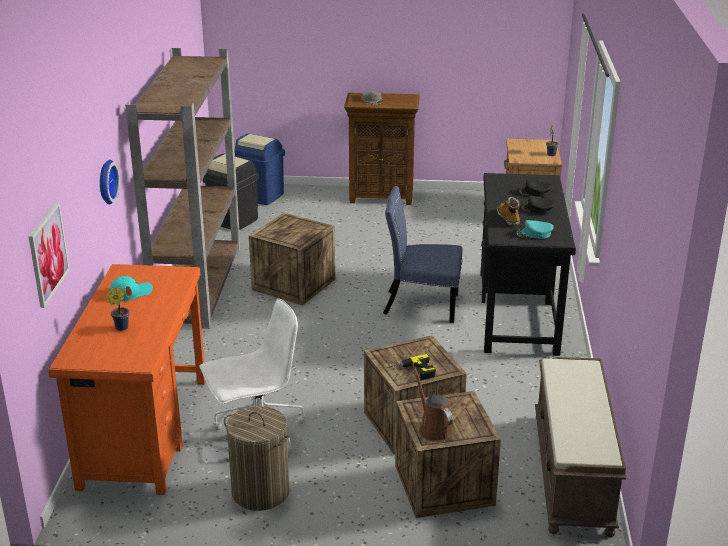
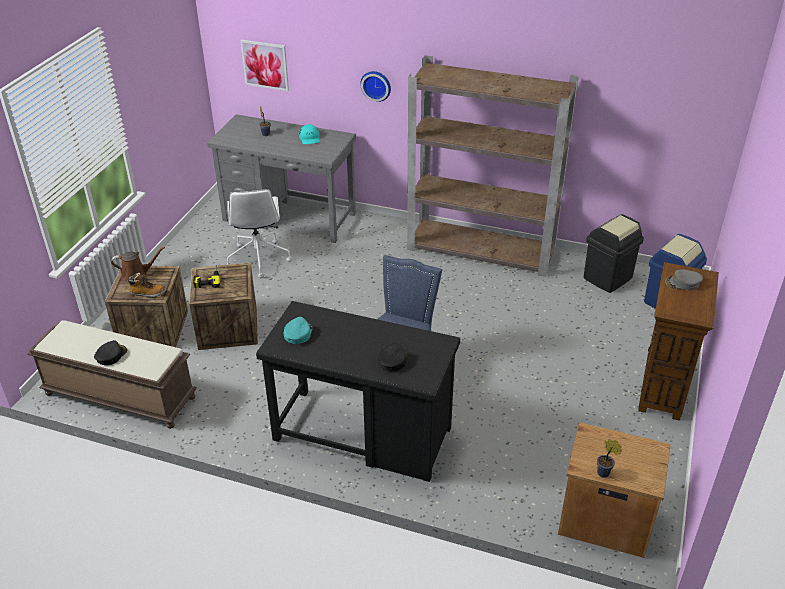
camera: 105 degrees right, 10 degrees up
orange desk [48,264,206,495] -> grey desk [207,114,356,243]
laundry basket [224,406,290,511] -> none
crate [249,213,335,306] -> none
boot [497,197,520,226] -> boot moved to [127,273,166,298]
black cap [520,196,556,215] -> black cap moved to [94,340,127,365]

